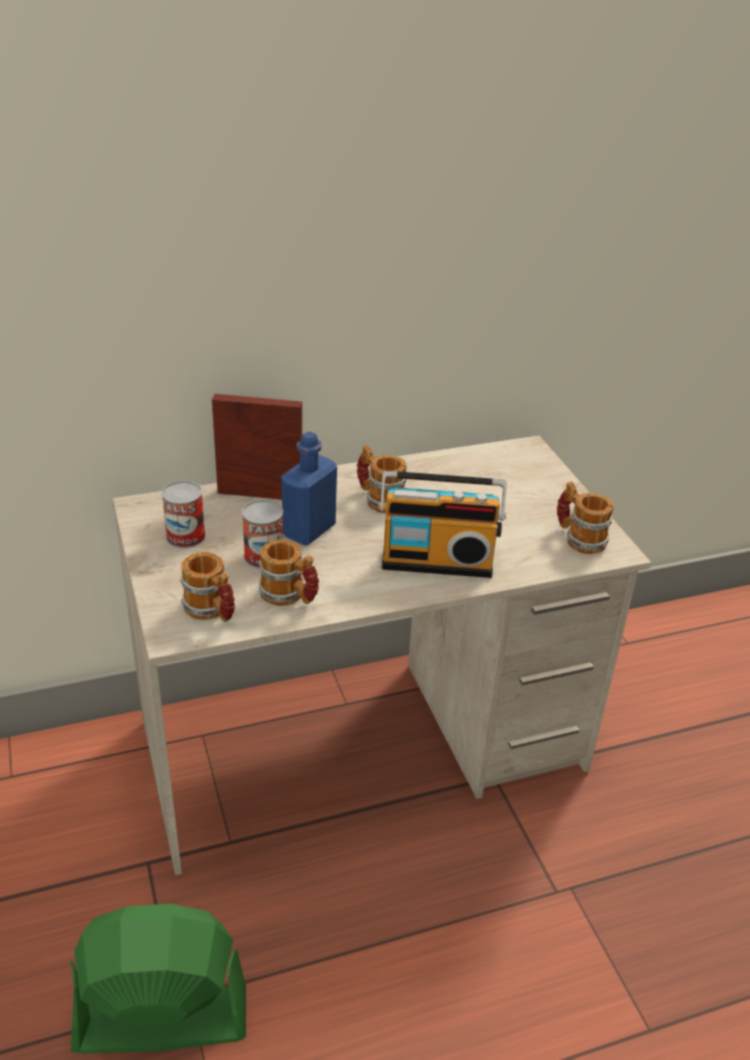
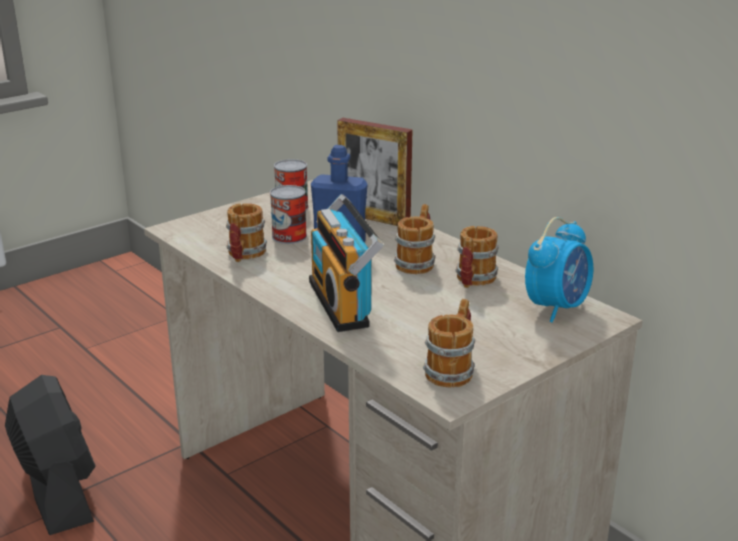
camera: 70 degrees right, 10 degrees down
green fan [70,904,246,1054] -> black fan [5,375,96,535]
mug [180,552,235,622] -> mug moved to [455,226,499,288]
picture frame [212,394,302,500] -> picture frame turned 135 degrees clockwise [337,118,413,226]
none -> alarm clock [525,217,593,323]

